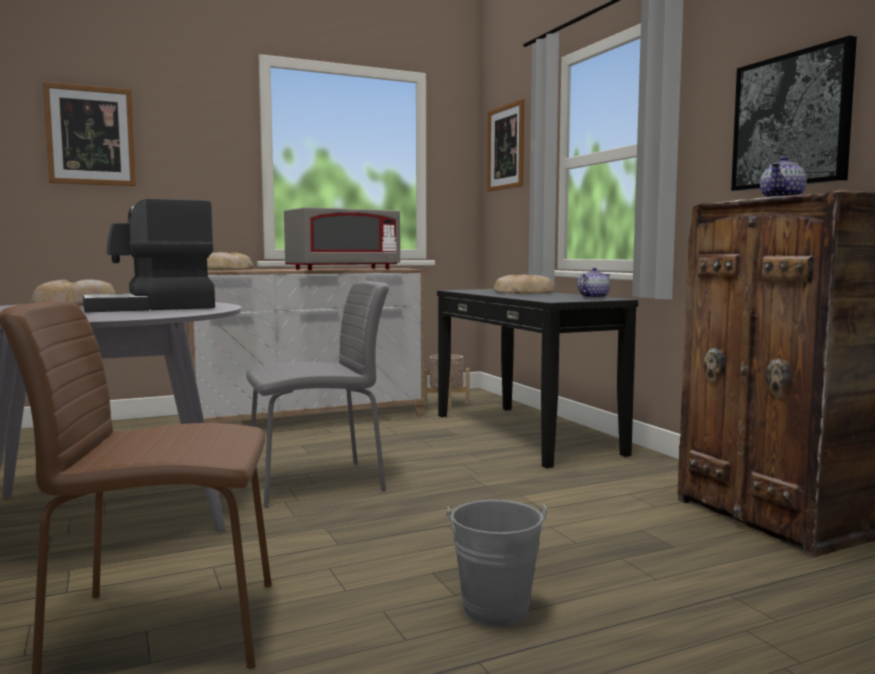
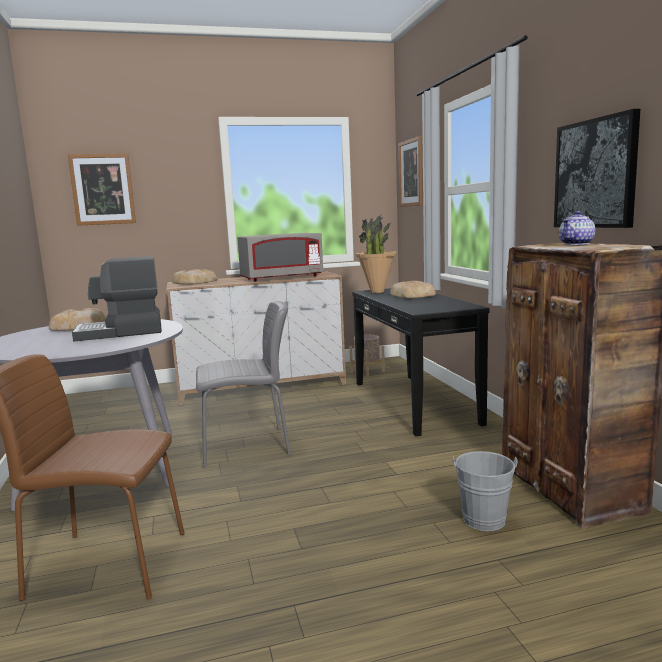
camera: 10 degrees right, 5 degrees up
grey bucket [447,500,547,627] -> grey bucket moved to [453,451,518,531]
teapot [577,268,610,298] -> none
none -> potted plant [356,215,397,293]

